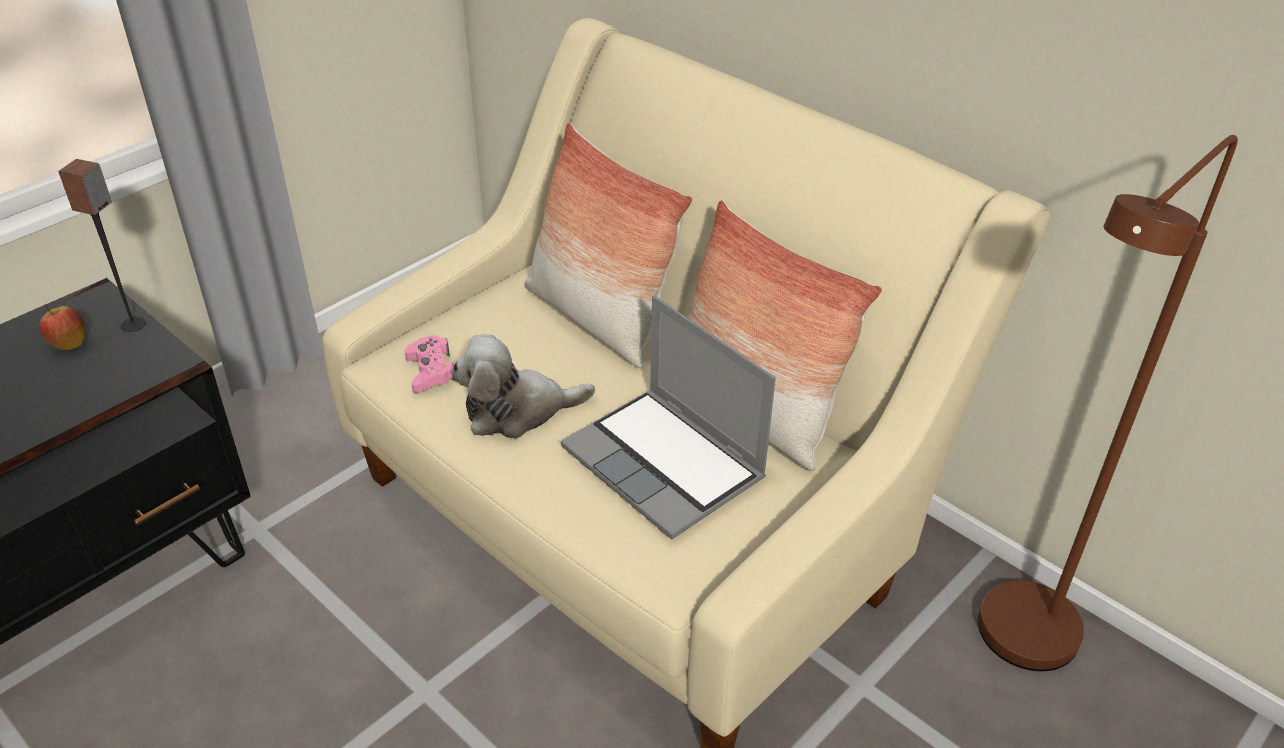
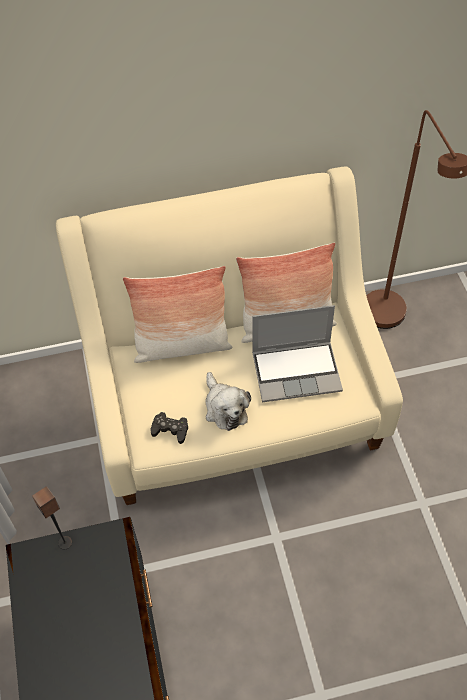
camera: 55 degrees left, 15 degrees up
apple [39,305,85,350] -> none
pink game controller [404,335,457,393] -> black game controller [151,412,188,444]
plush toy [452,334,595,439] -> plush toy turned 45 degrees counterclockwise [206,372,251,431]

